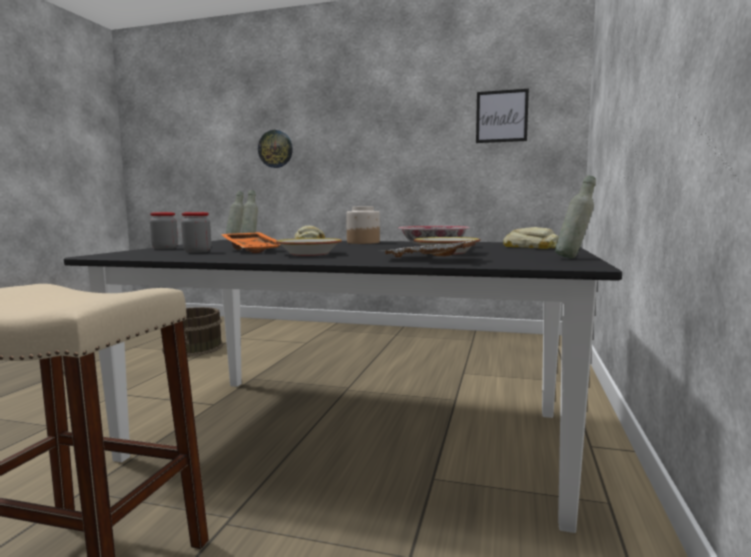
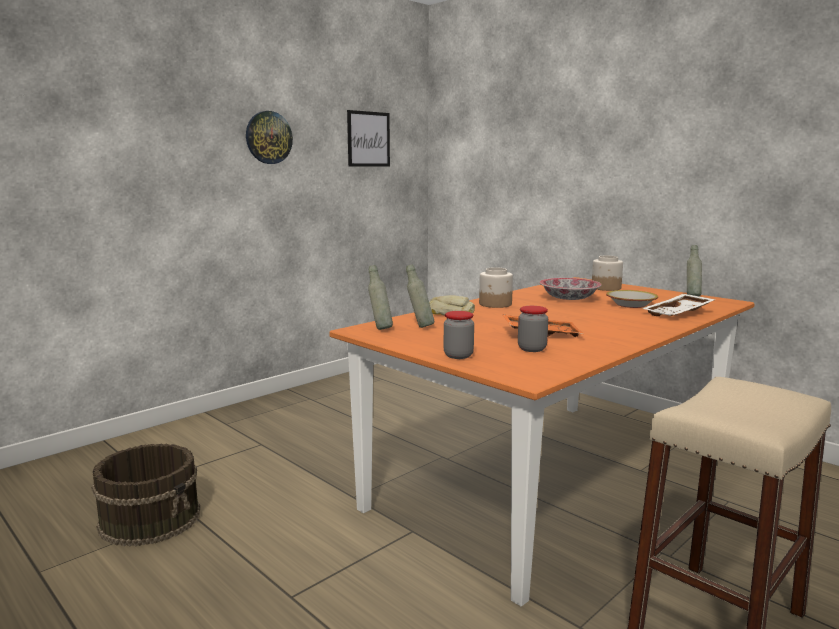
camera: 60 degrees left, 5 degrees up
black dining table [64,240,622,533] -> orange dining table [329,277,755,606]
wall clock [258,130,293,168] -> wall clock moved to [246,111,293,164]
bowl [276,238,342,256] -> none
bread [503,227,559,249] -> jar [592,256,623,291]

